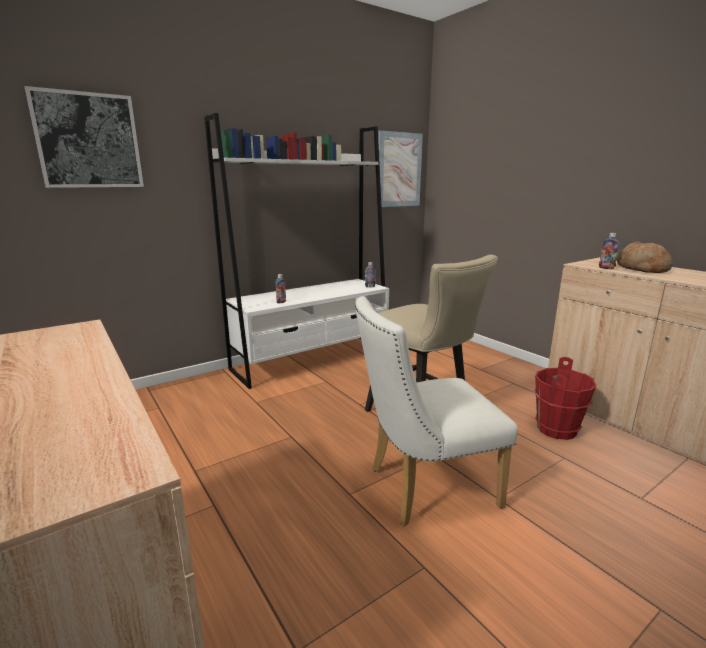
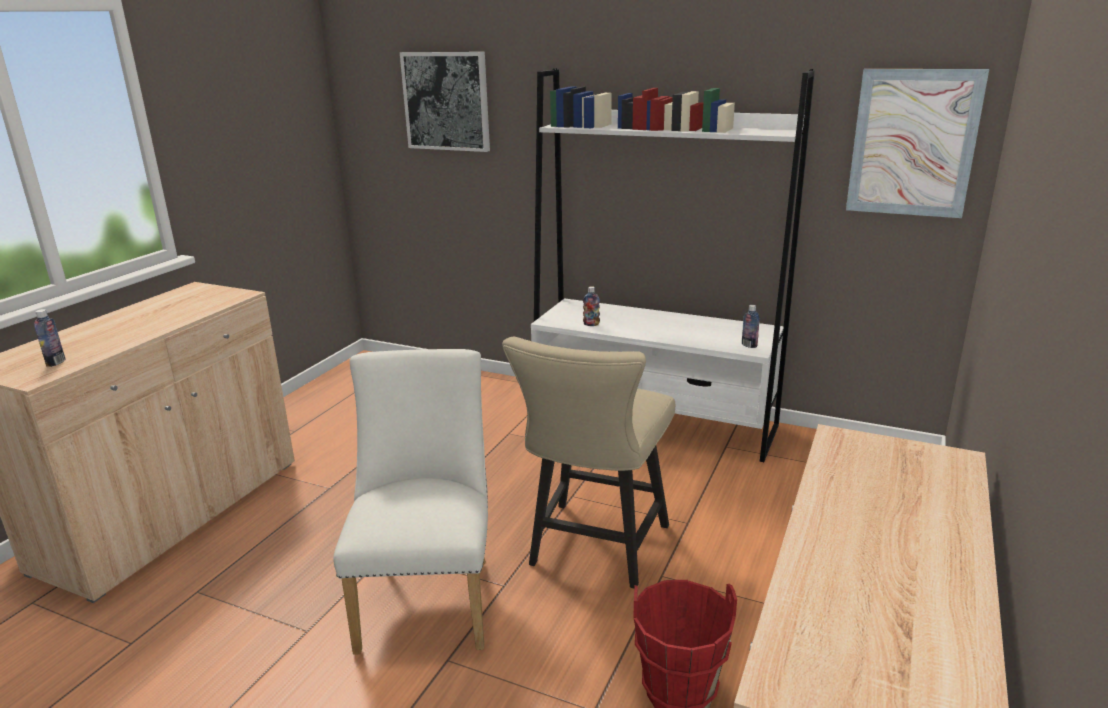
camera: 60 degrees right, 5 degrees up
white chair [355,296,518,527] -> white chair turned 45 degrees clockwise [333,349,488,655]
bottle [599,233,619,269] -> bottle moved to [34,309,65,367]
bread [617,242,672,273] -> none

